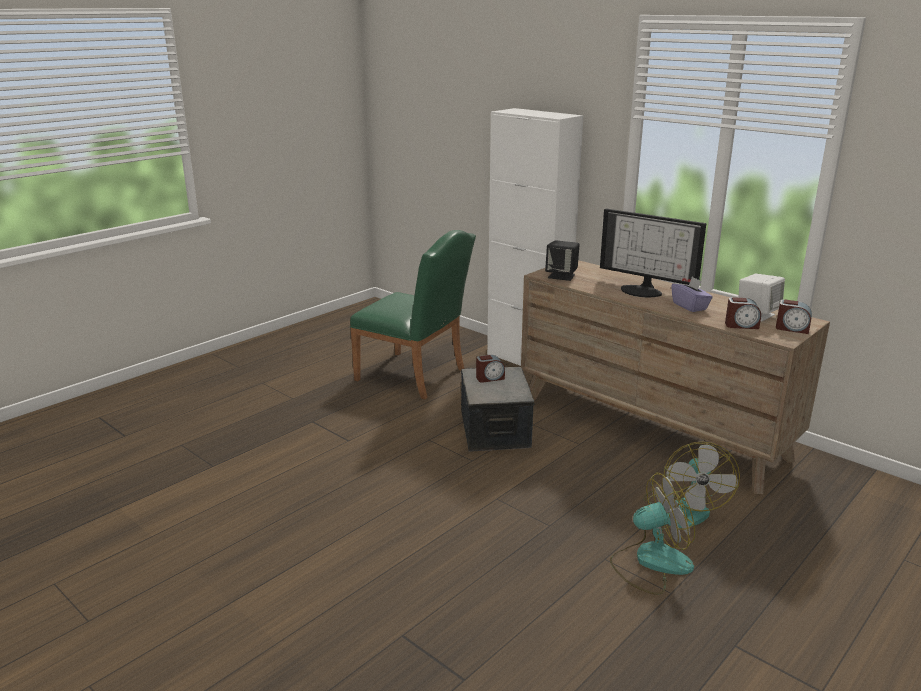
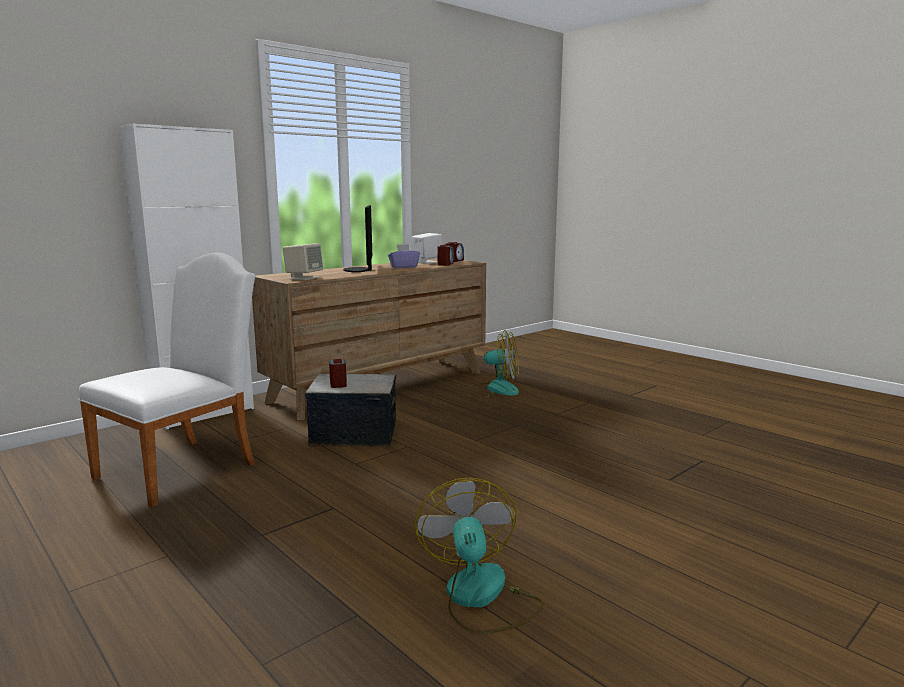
camera: 85 degrees left, 10 degrees down
green chair [350,230,476,399] -> white chair [79,252,255,507]
black speaker [545,240,580,281] -> beige speaker [283,243,323,280]
monitor [600,209,706,298] -> monitor turned 135 degrees clockwise [343,205,372,272]
fan [610,473,695,595] -> fan moved to [415,478,544,634]

